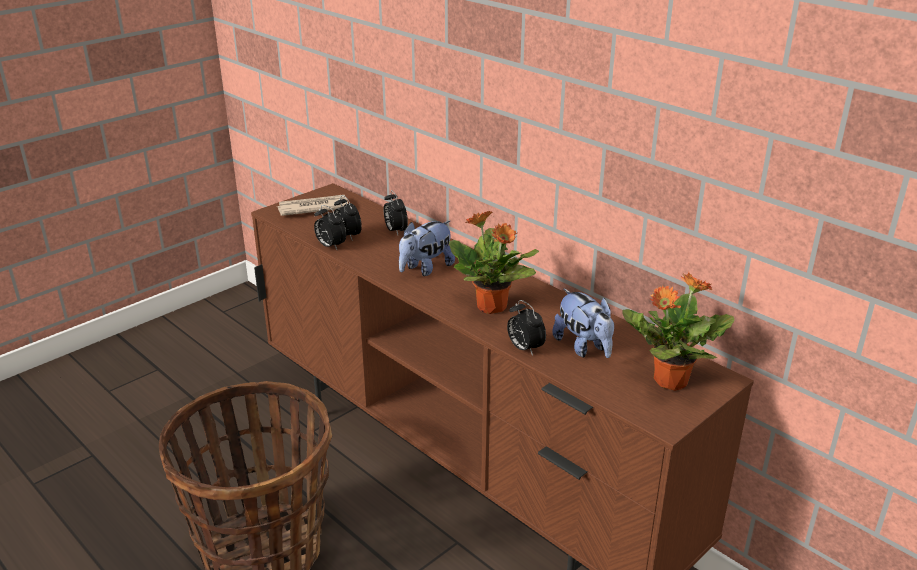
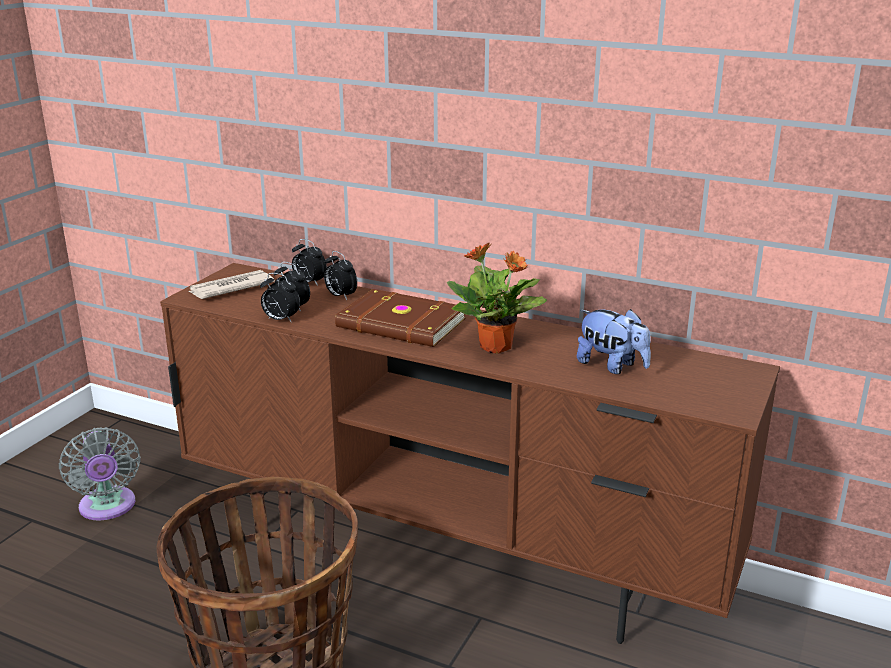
camera: 20 degrees left, 5 degrees down
plush toy [399,221,455,276] -> brown book [335,289,466,347]
alarm clock [507,300,546,356] -> alarm clock moved to [292,239,327,286]
potted plant [622,272,734,391] -> none
none -> grey fan [59,427,141,520]

